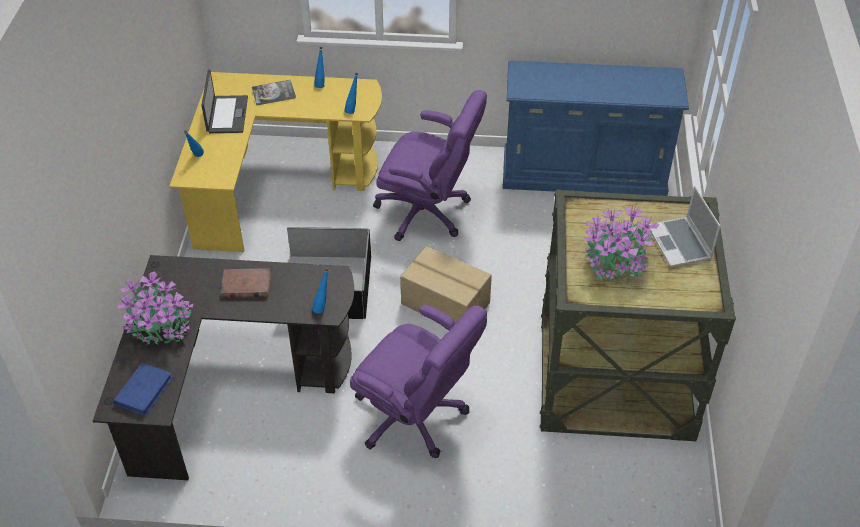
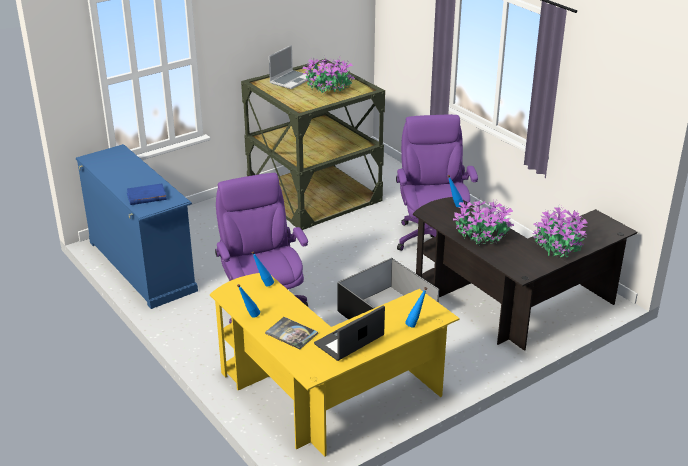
camera: 130 degrees left, 15 degrees down
blue book [113,363,173,416] -> blue book moved to [127,183,167,205]
brown book [221,268,271,298] -> potted plant [453,198,514,246]
cardboard box [400,246,492,323] -> none

